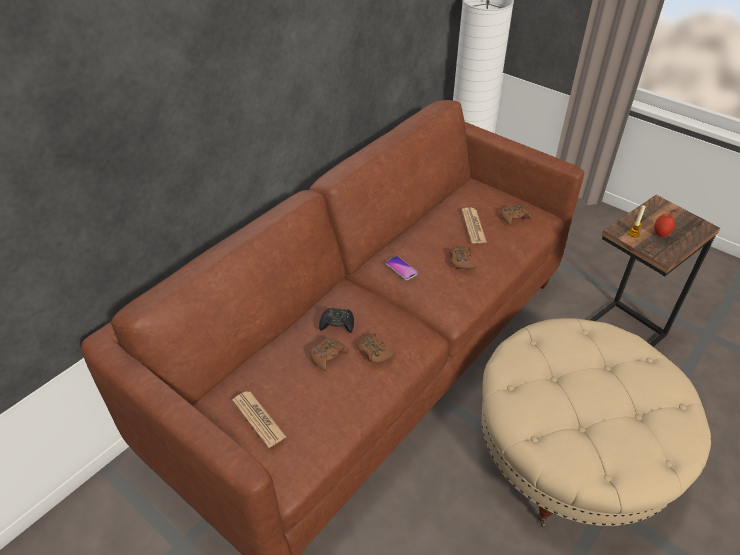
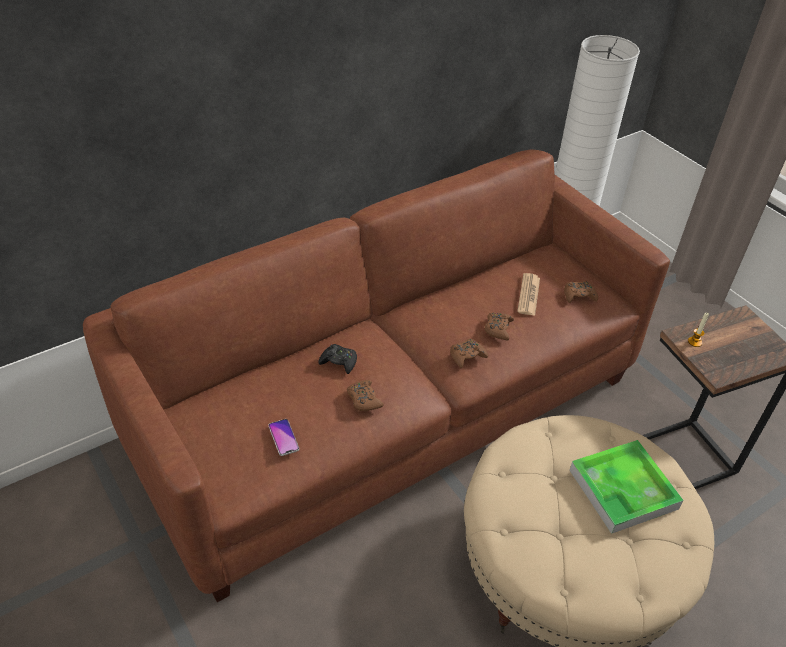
camera: 15 degrees right, 0 degrees up
newspaper [232,391,286,448] -> none
brown game controller [310,338,349,371] -> brown game controller moved to [450,338,488,368]
phone [386,256,418,280] -> phone moved to [268,419,299,456]
apple [654,213,675,237] -> none
none -> tray [570,440,684,534]

